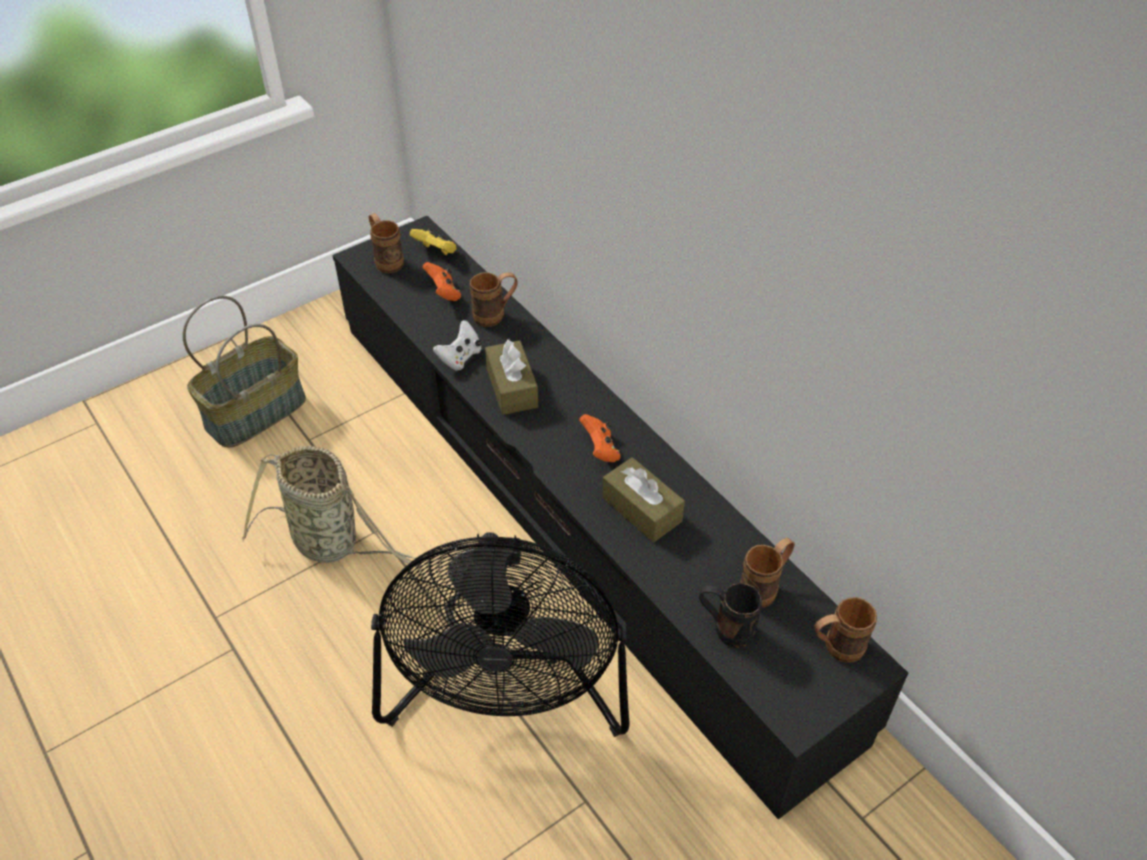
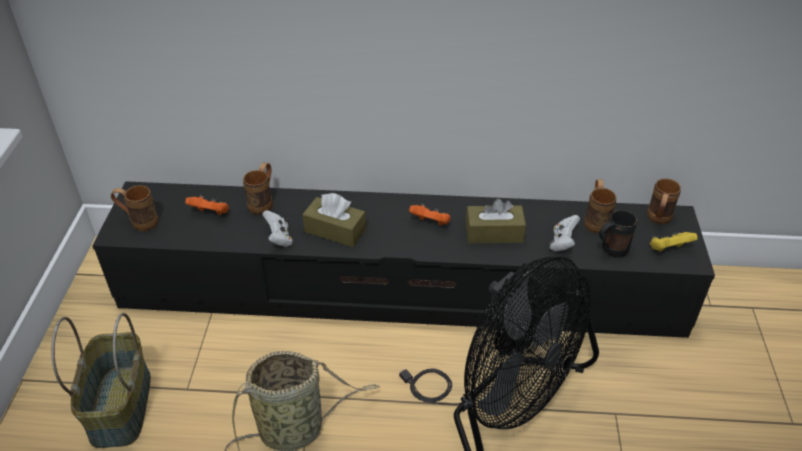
camera: 50 degrees left, 5 degrees down
yellow game controller [409,229,457,255] -> yellow game controller moved to [650,232,698,252]
none -> white game controller [550,215,580,251]

